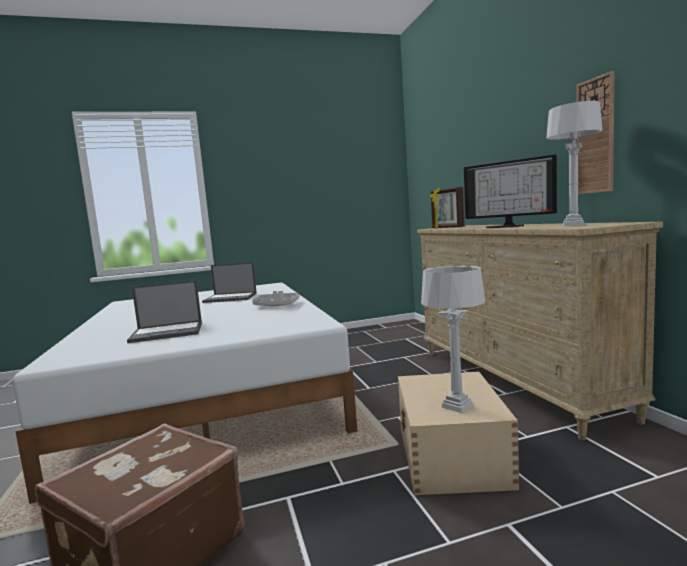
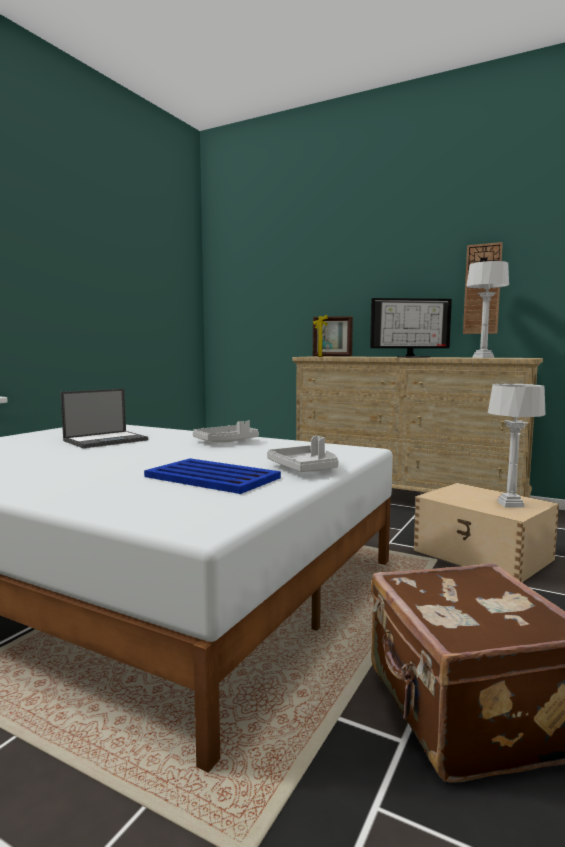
camera: 45 degrees left, 0 degrees up
laptop [127,280,202,343] -> blue tray [144,458,281,494]
none -> grey tray [267,436,339,472]

